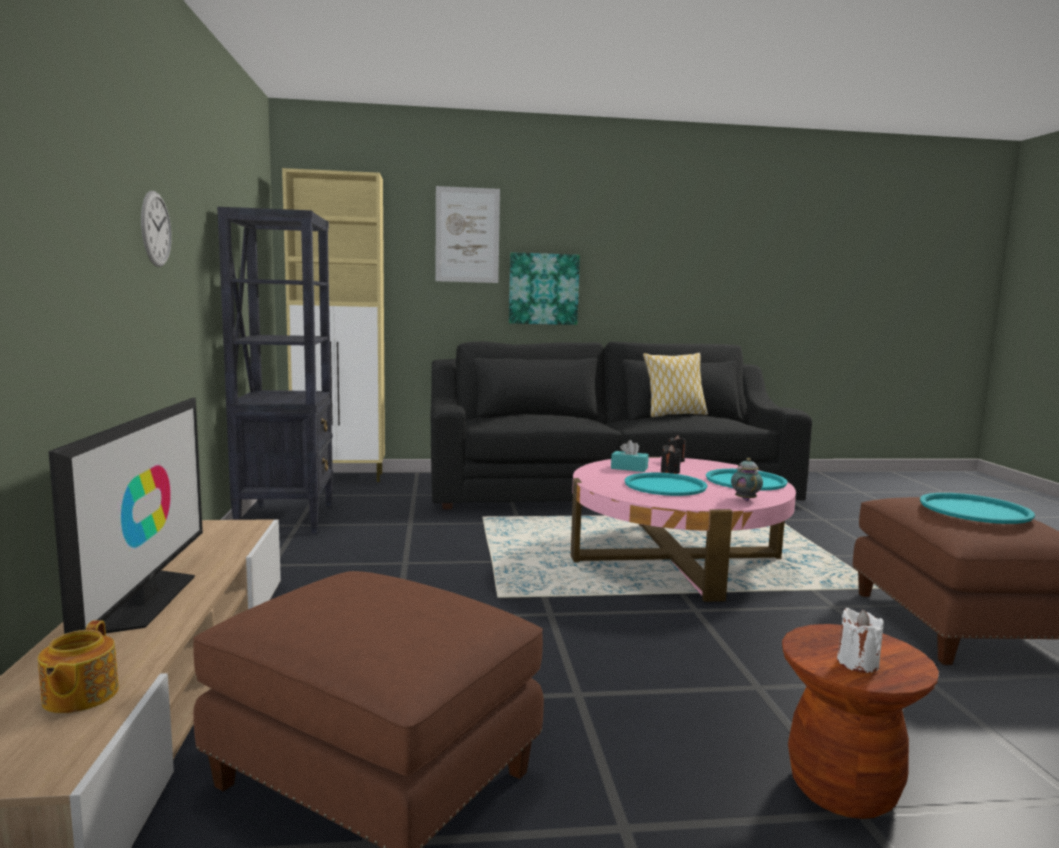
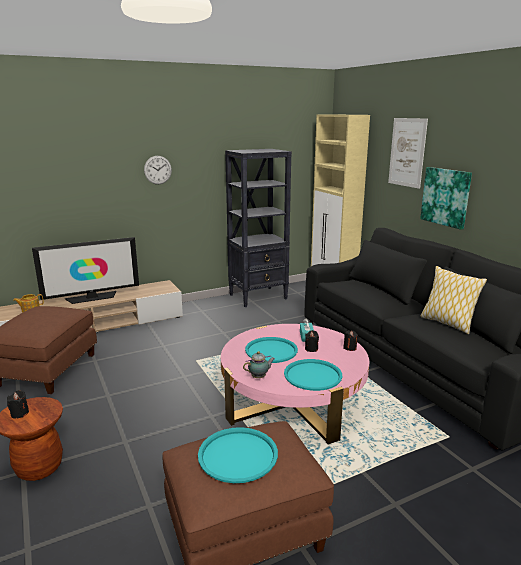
camera: 70 degrees right, 10 degrees up
white candle [837,608,883,673] -> black candle [7,390,29,419]

